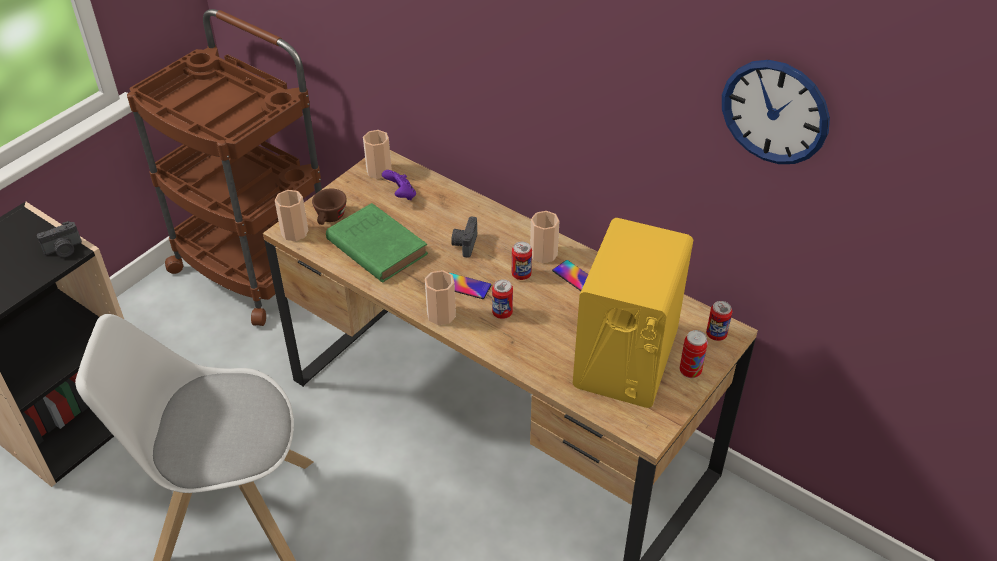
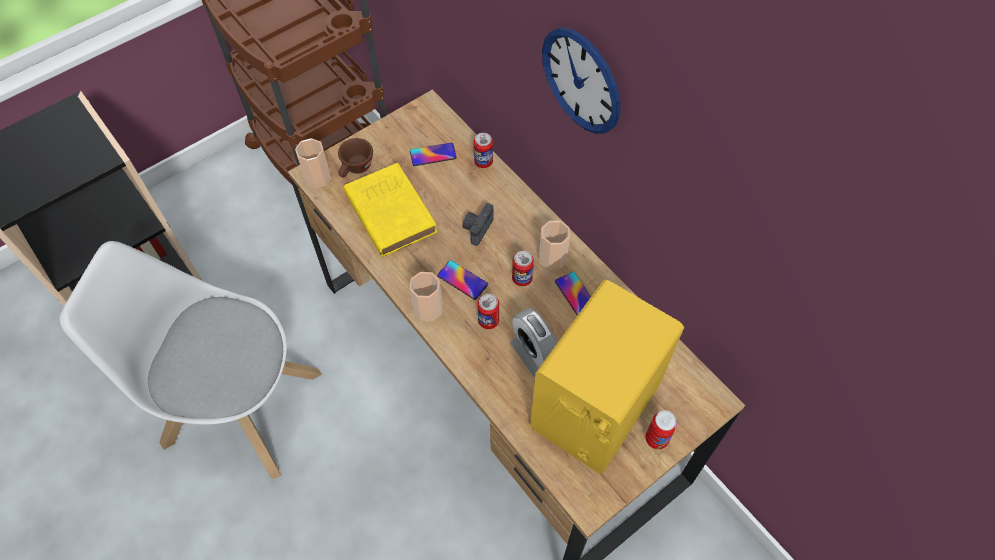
camera: 15 degrees right, 15 degrees up
camera [37,221,82,257] -> none
green book [326,203,428,283] -> yellow book [344,163,438,257]
cup [363,130,392,179] -> none
purple game controller [382,170,416,200] -> phone [410,143,457,166]
can [706,301,732,341] -> can moved to [474,133,493,168]
wall clock [722,60,830,164] -> wall clock moved to [542,27,620,134]
none -> alarm clock [510,308,557,377]

